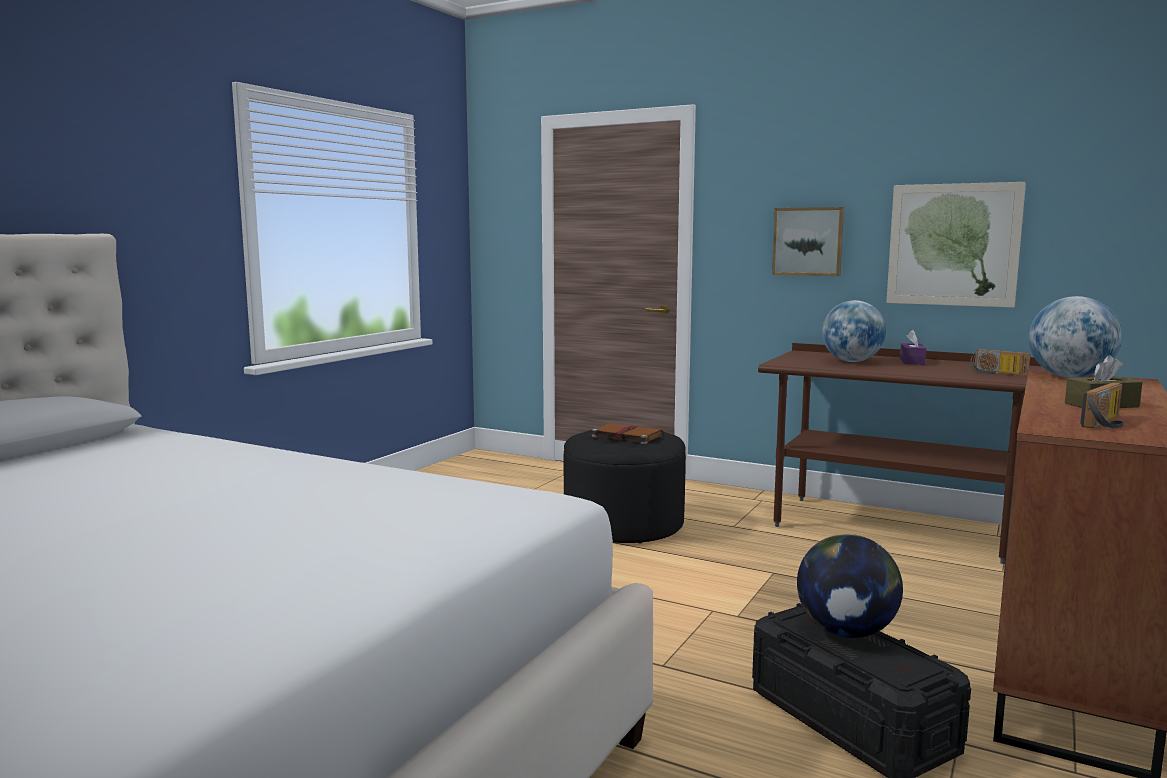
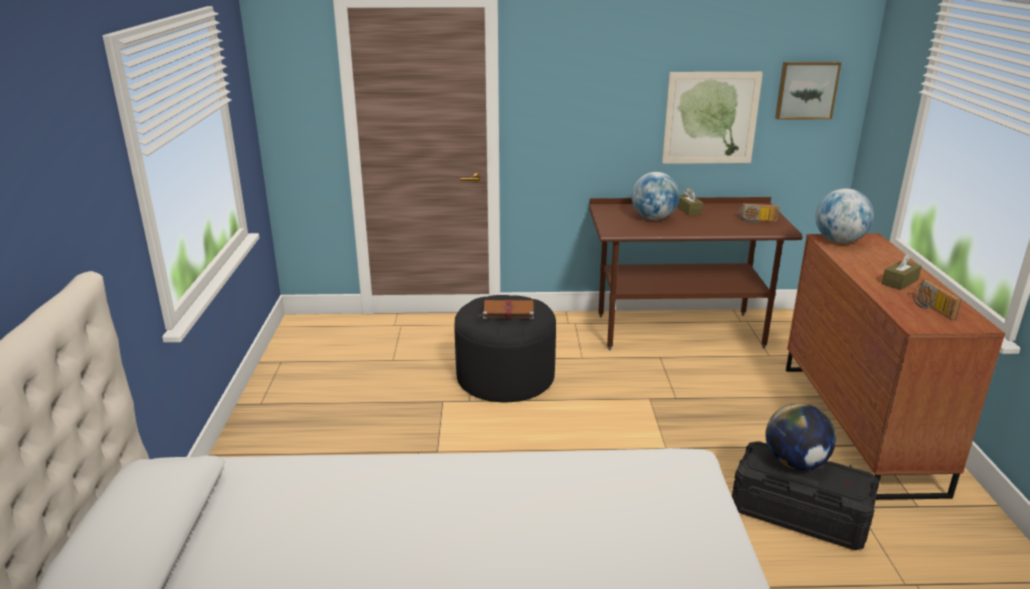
camera: 30 degrees left, 15 degrees up
picture [772,207,844,276] -> picture moved to [775,62,841,120]
purple tissue box [900,330,927,365] -> brown tissue box [677,187,703,216]
radio [1080,382,1123,428] -> radio turned 150 degrees clockwise [913,280,961,320]

